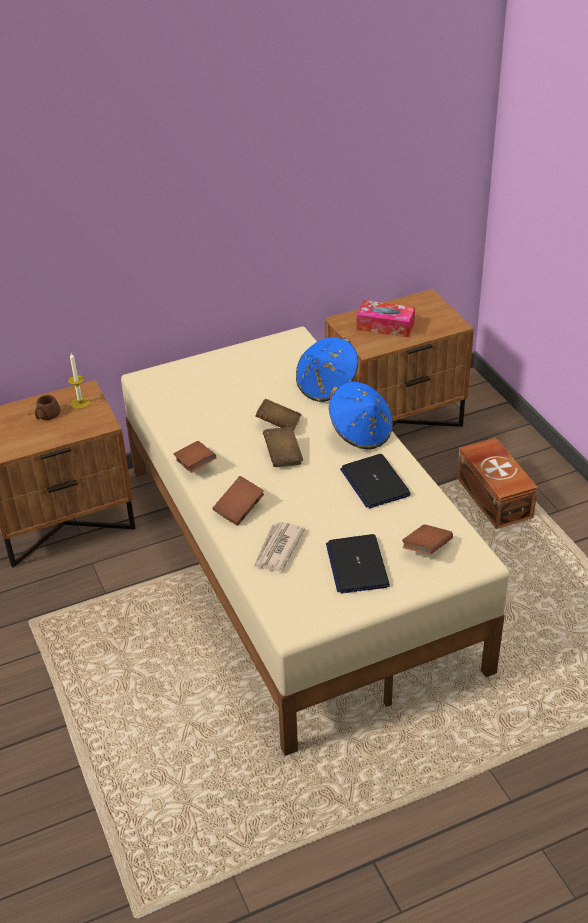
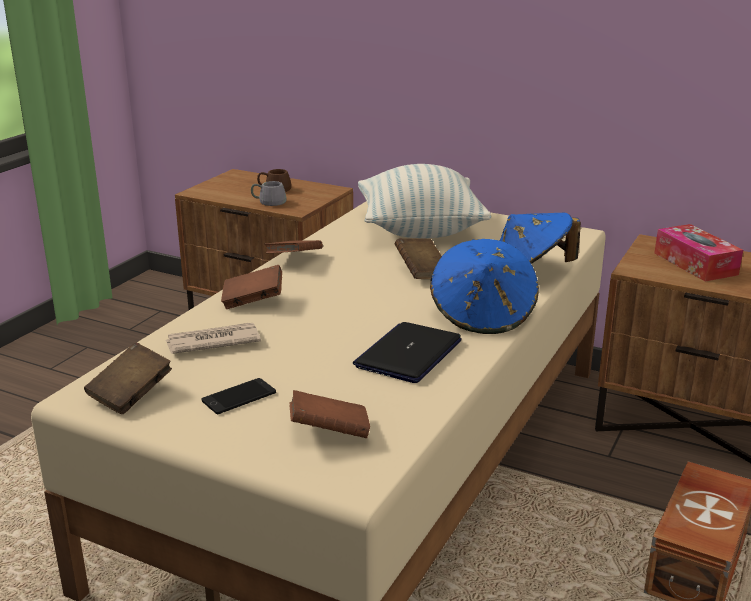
camera: 50 degrees right, 15 degrees down
candle [68,353,90,409] -> none
brown book [263,427,303,467] -> brown book moved to [84,342,172,414]
laptop [326,534,390,594] -> phone [202,378,276,414]
none -> grey mug [251,181,286,206]
none -> pillow [358,164,491,238]

